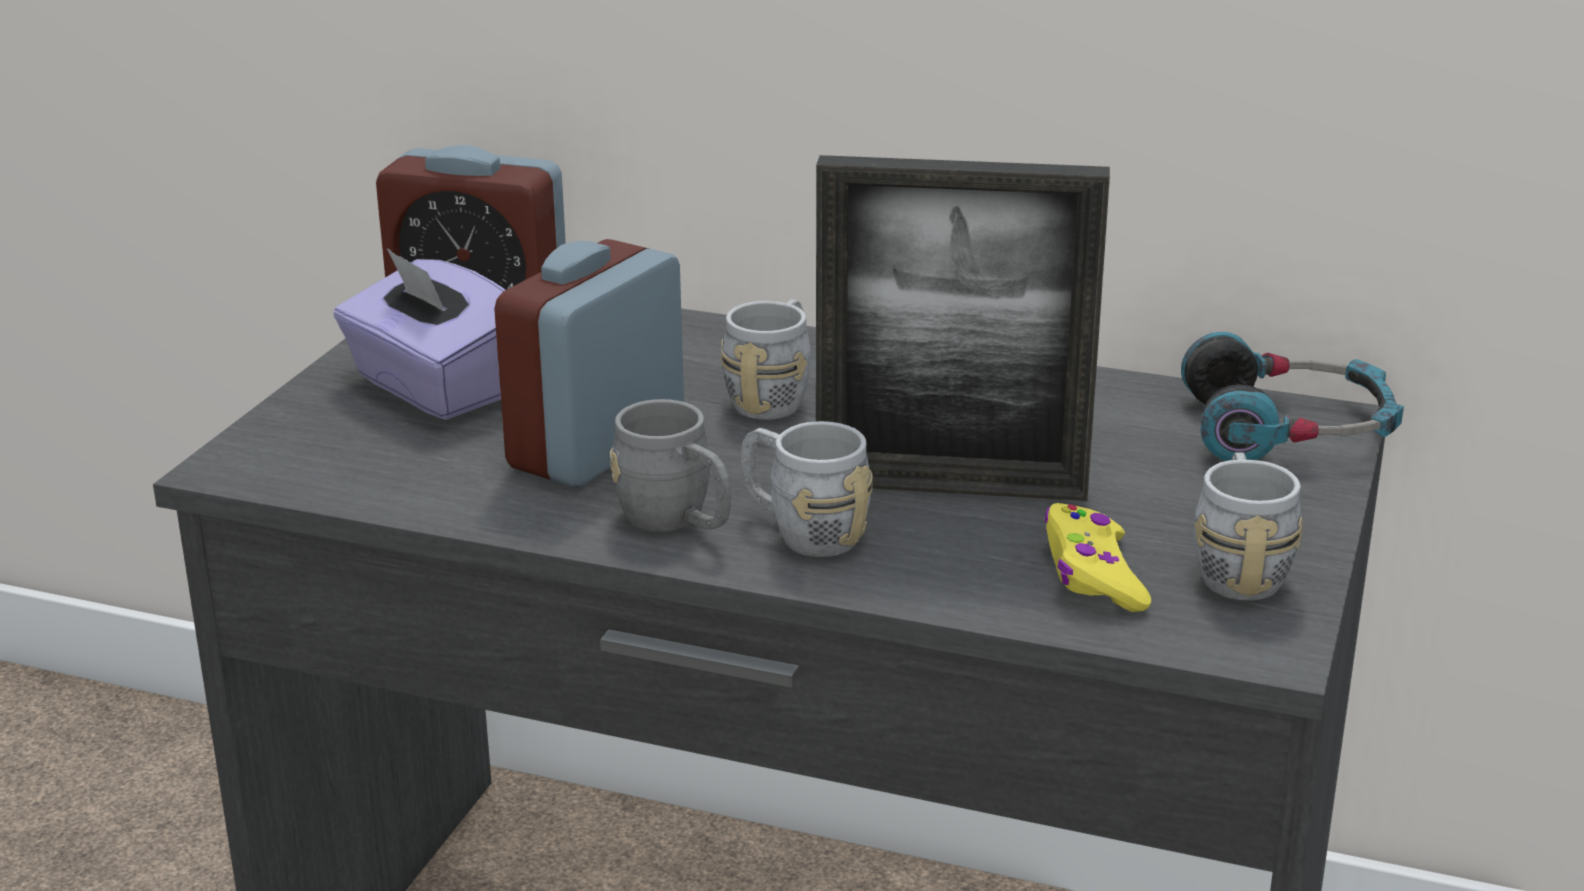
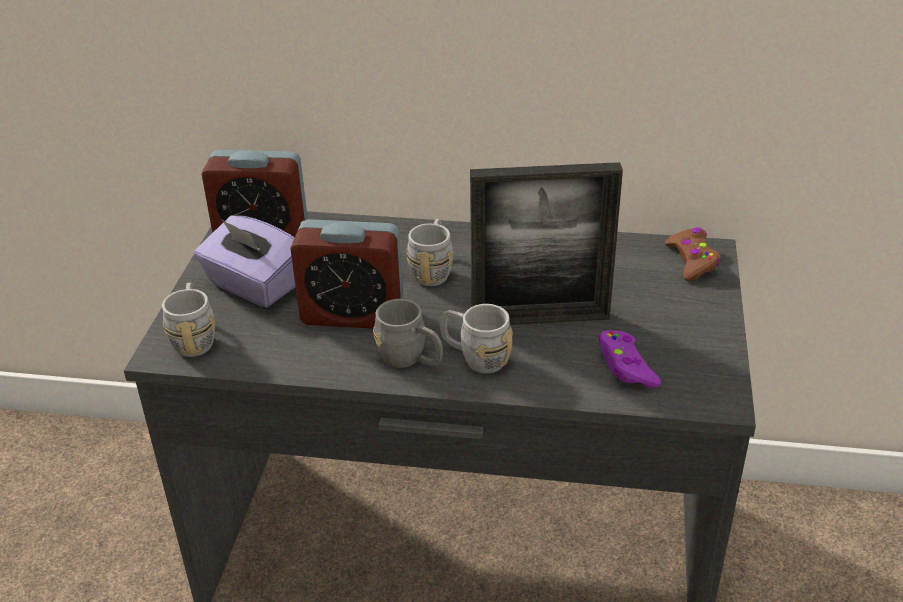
camera: 10 degrees left, 10 degrees up
alarm clock [494,239,684,486] -> alarm clock turned 105 degrees counterclockwise [290,219,403,329]
yellow game controller [1045,503,1151,612] -> purple game controller [598,330,661,388]
headphones [1181,332,1404,461] -> brown game controller [665,227,720,281]
grey mug [1194,452,1303,600] -> grey mug moved to [162,283,215,357]

